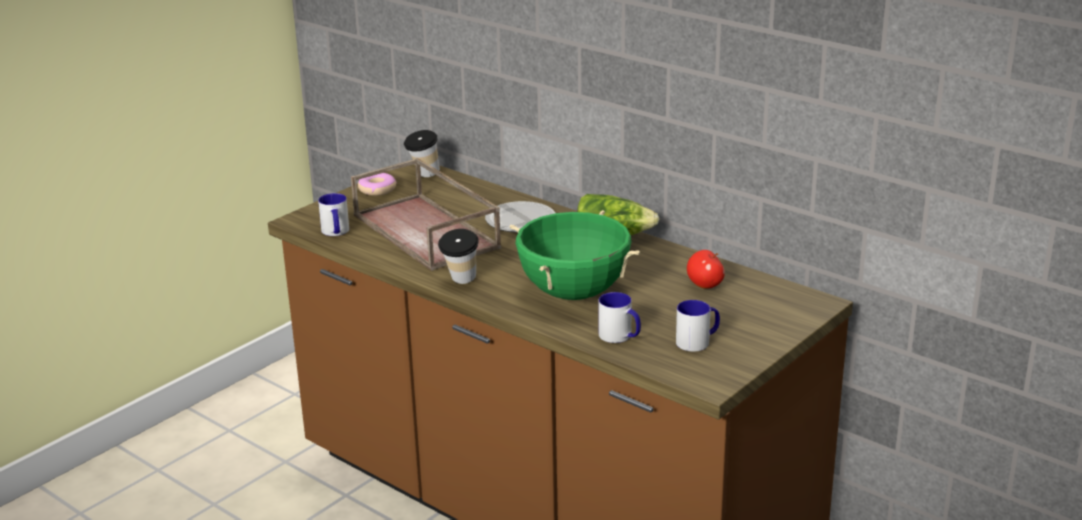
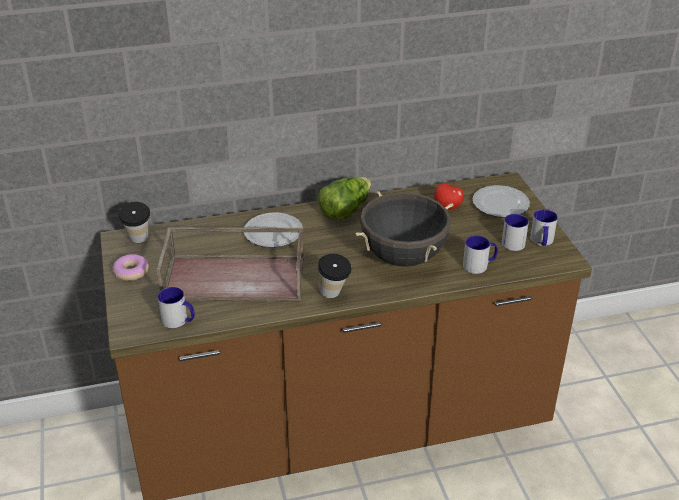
camera: 55 degrees left, 10 degrees up
green cooking pot [510,210,640,300] -> black cooking pot [355,191,454,267]
none -> plate [473,185,530,217]
none -> mug [530,209,558,246]

